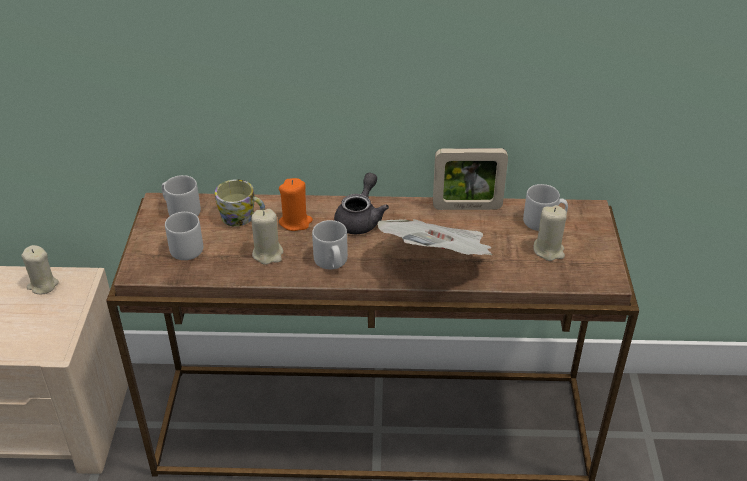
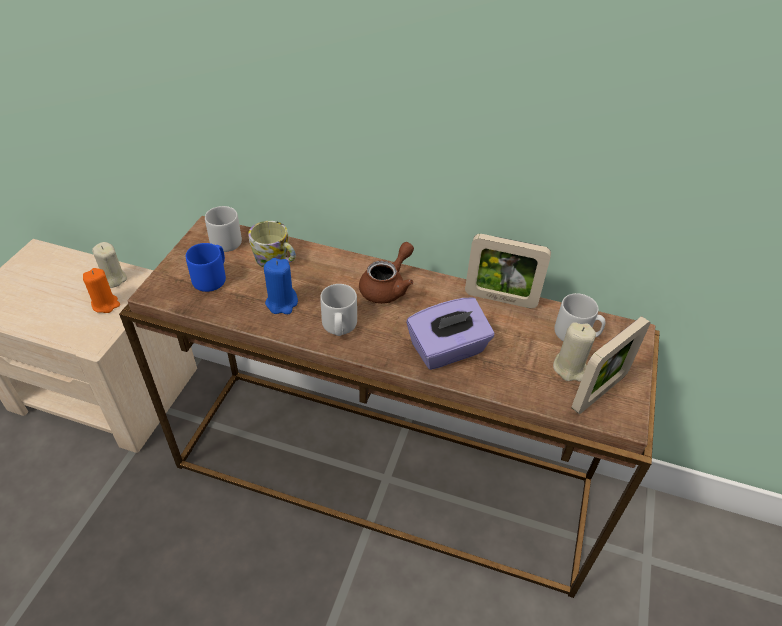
camera: 15 degrees right, 5 degrees up
grey mug [165,212,203,260] -> blue mug [186,243,226,292]
beige candle [251,209,283,265] -> blue candle [264,258,298,314]
orange candle [279,178,313,231] -> orange candle moved to [83,268,120,313]
grey teapot [334,173,389,234] -> brown teapot [359,242,414,304]
newspaper [377,219,492,255] -> purple tissue box [407,298,494,370]
none -> picture frame [571,316,651,414]

